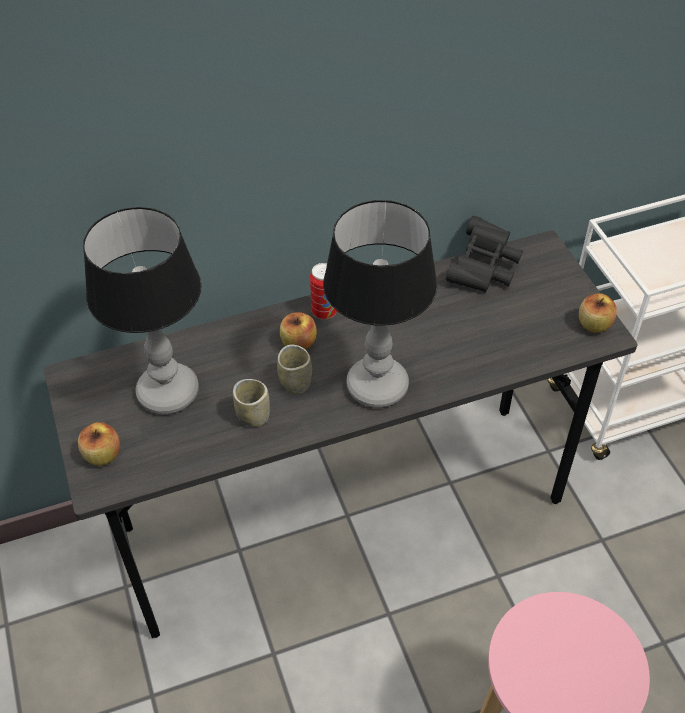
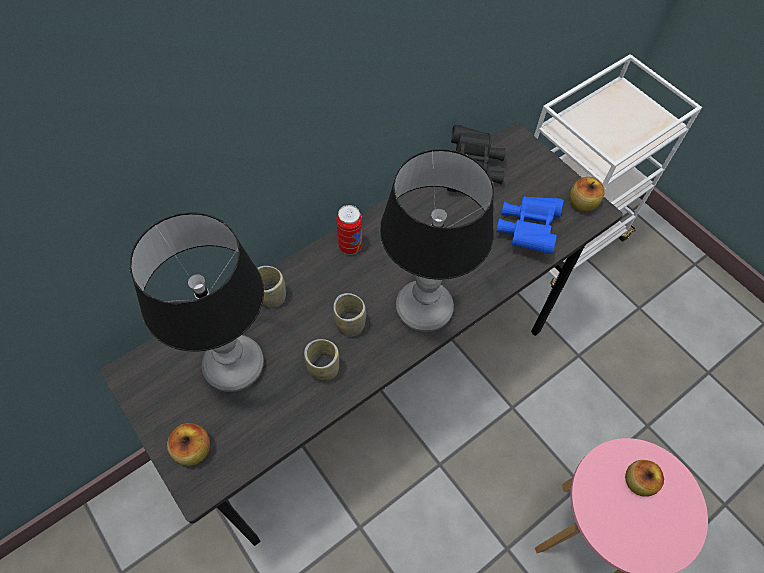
camera: 20 degrees left, 10 degrees up
apple [280,312,317,350] -> apple moved to [625,460,664,497]
none -> cup [258,266,286,308]
none -> blue binoculars [496,196,564,254]

